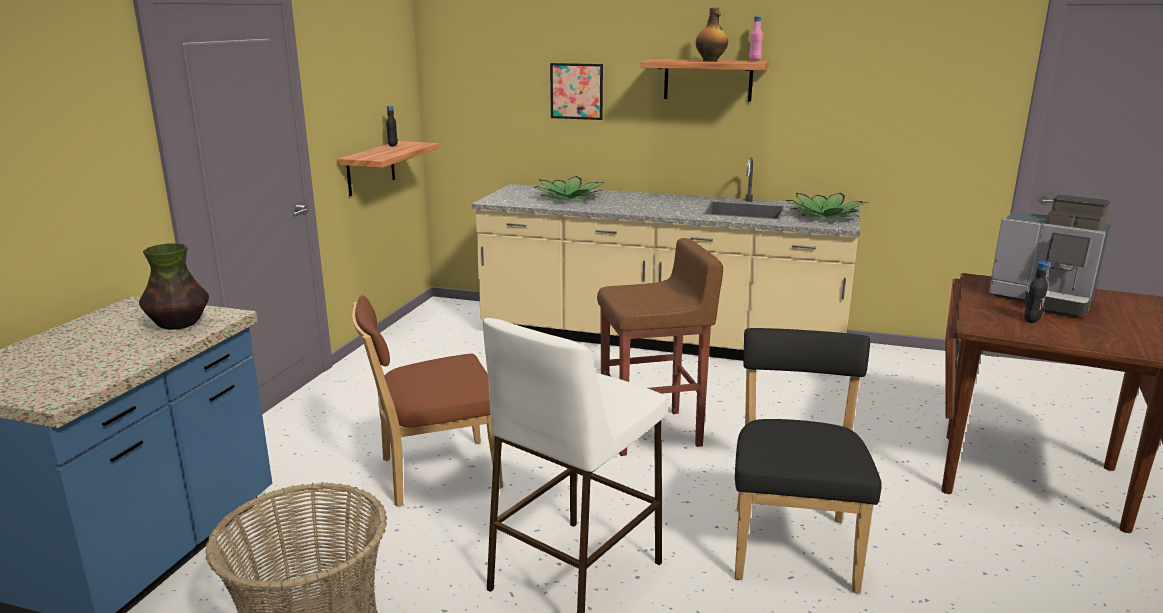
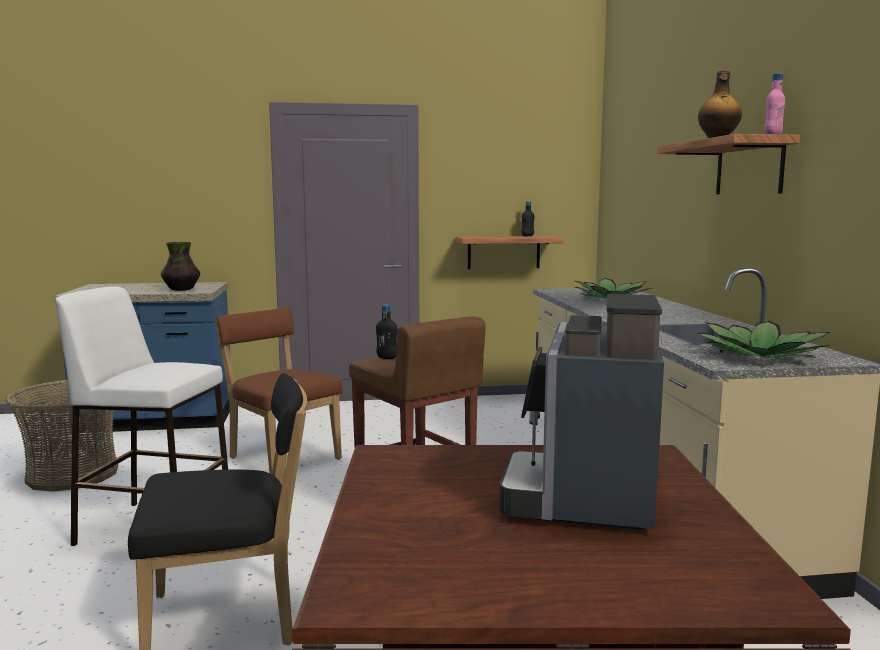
camera: 65 degrees right, 10 degrees down
picture [550,63,603,120] -> none
black bottle [1024,261,1049,323] -> black bottle moved to [376,305,397,359]

